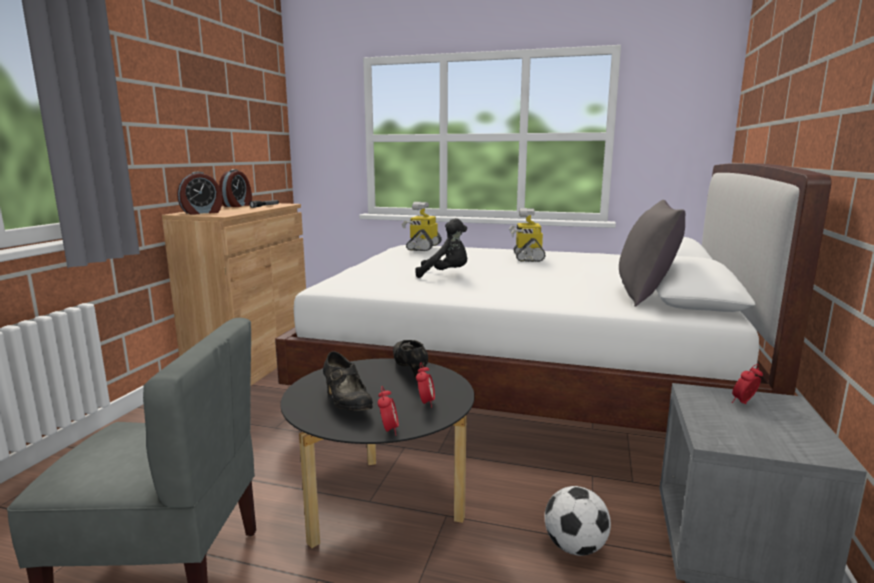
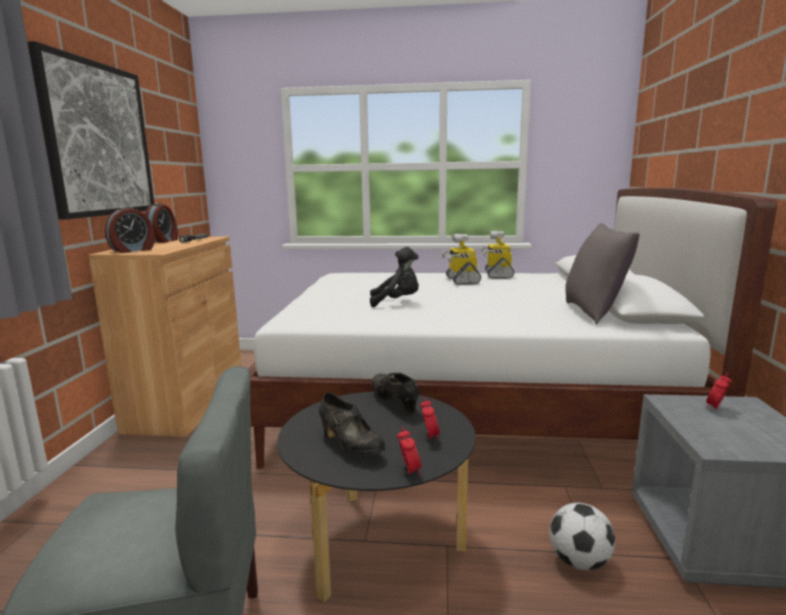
camera: 10 degrees left, 0 degrees up
toy robot [402,202,442,251] -> toy robot moved to [481,231,514,279]
none -> picture [28,41,154,220]

